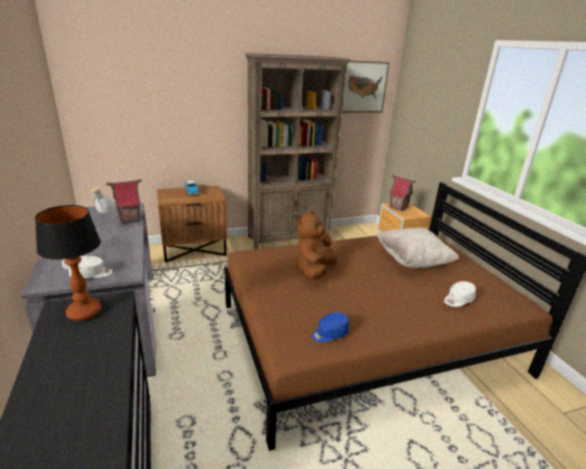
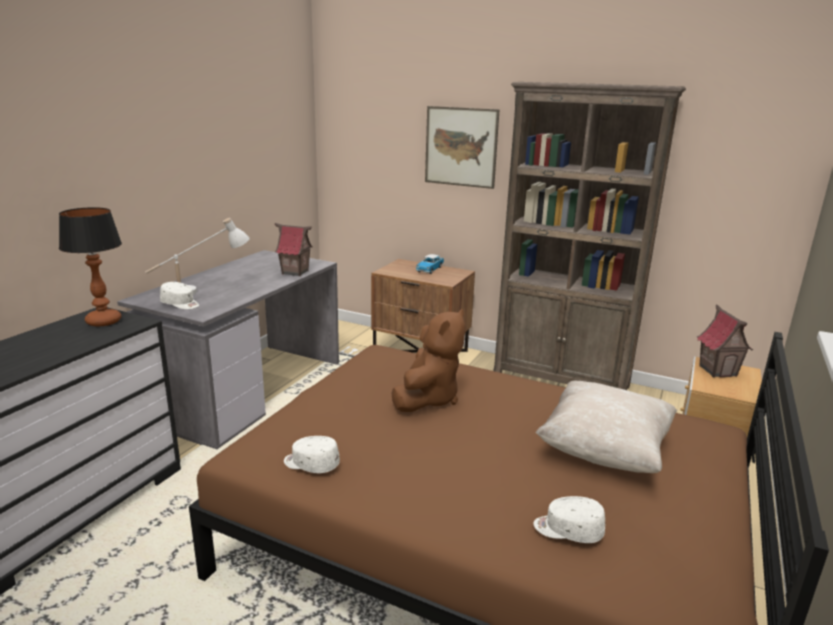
camera: 45 degrees right, 5 degrees down
brown plush toy [297,210,338,280] -> brown plush toy turned 135 degrees clockwise [392,309,466,412]
blue cap [312,312,349,342] -> white cap [284,436,340,473]
picture [342,61,390,113] -> picture moved to [425,106,500,189]

